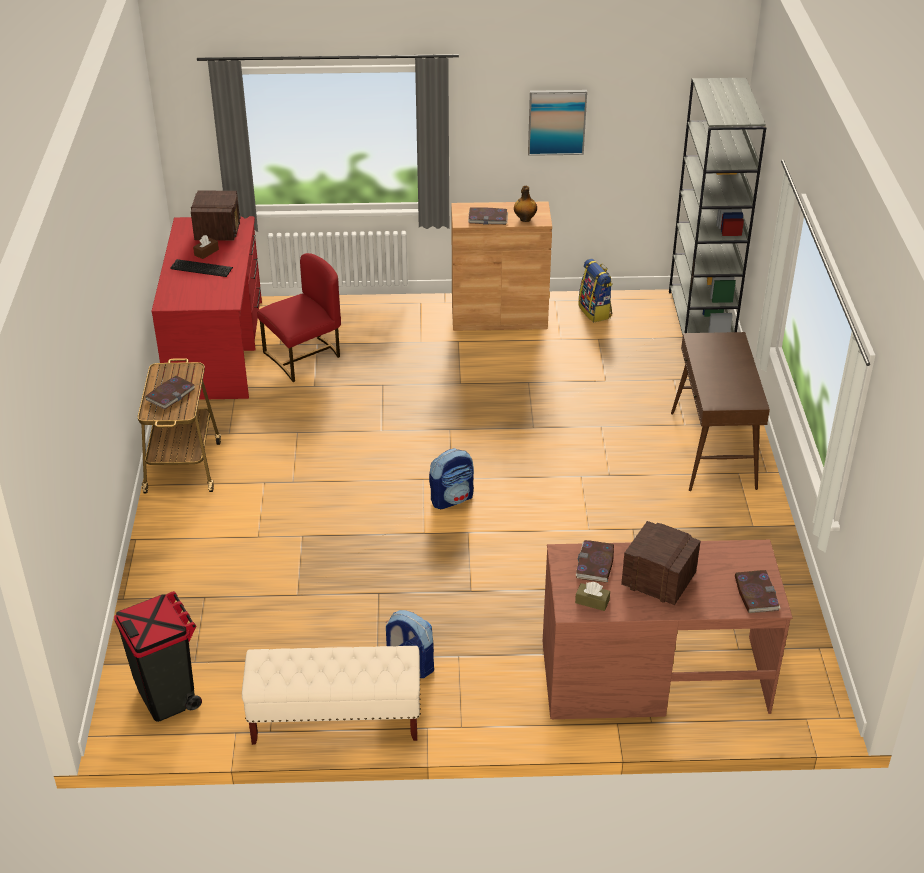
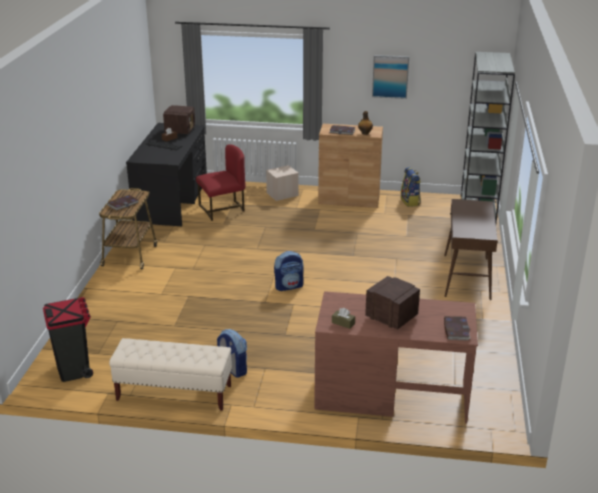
camera: 10 degrees right, 10 degrees down
red desk [151,216,262,400] -> black desk [126,123,207,226]
book [575,540,614,583] -> none
none -> beige storage box [266,165,299,201]

